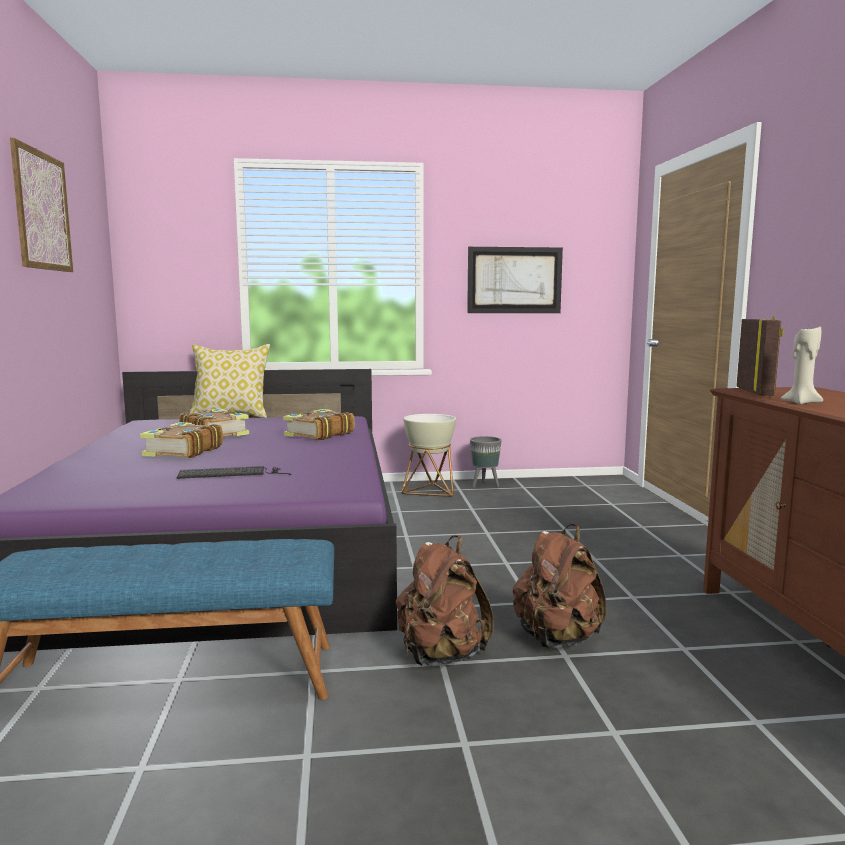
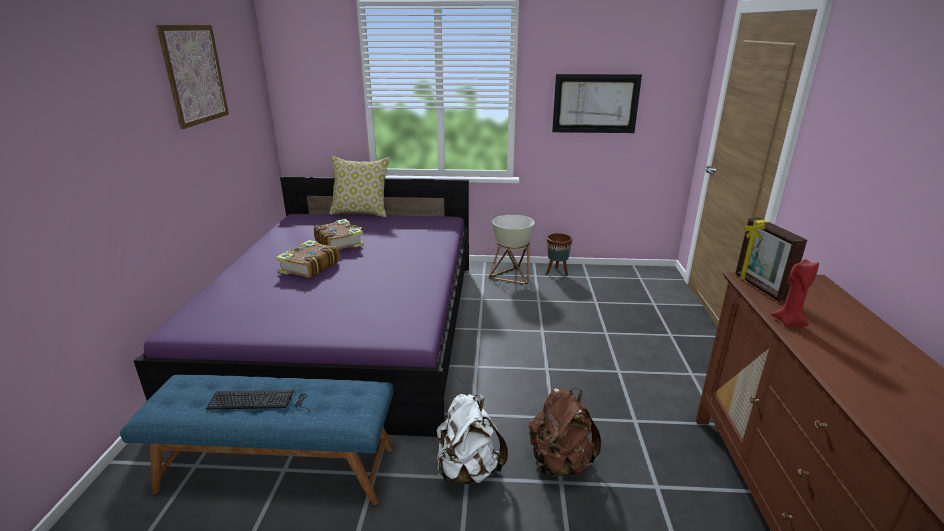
camera: 10 degrees right, 15 degrees up
keyboard [177,466,292,479] -> keyboard moved to [206,390,311,413]
book [283,409,354,440] -> none
brown backpack [396,536,494,666] -> white backpack [437,394,508,484]
grey planter [470,436,501,488] -> brown planter [546,233,572,276]
picture frame [736,317,783,396] -> picture frame turned 150 degrees clockwise [735,217,807,302]
beige candle [781,324,823,405] -> red candle [771,258,819,326]

